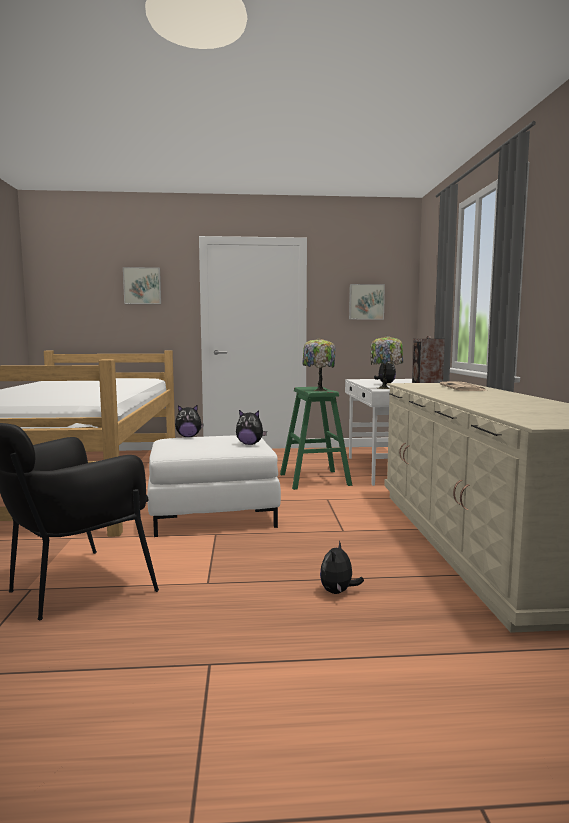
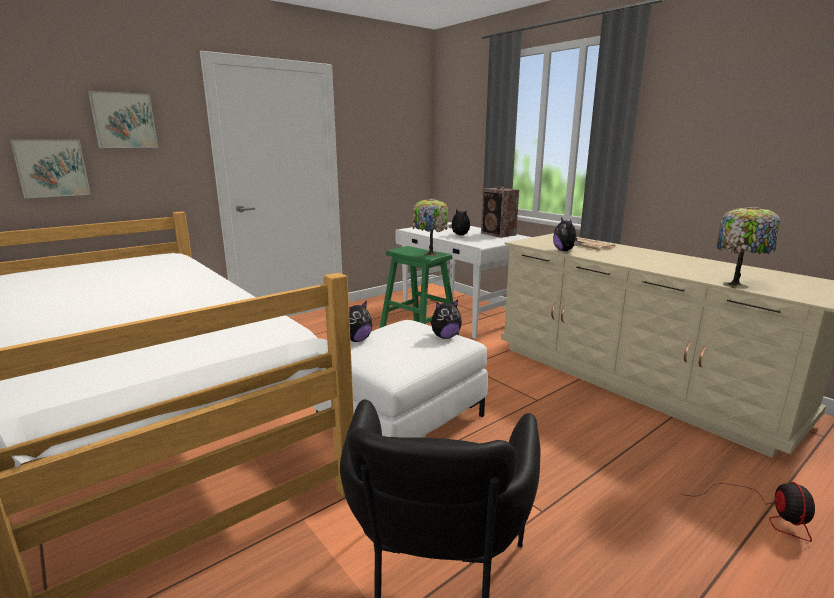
camera: 35 degrees left, 10 degrees up
plush toy [320,540,364,594] -> plush toy moved to [553,217,580,251]
picture [349,284,385,320] -> picture moved to [10,139,91,198]
table lamp [370,336,403,389] -> table lamp moved to [717,206,780,289]
none -> fan [680,482,815,542]

